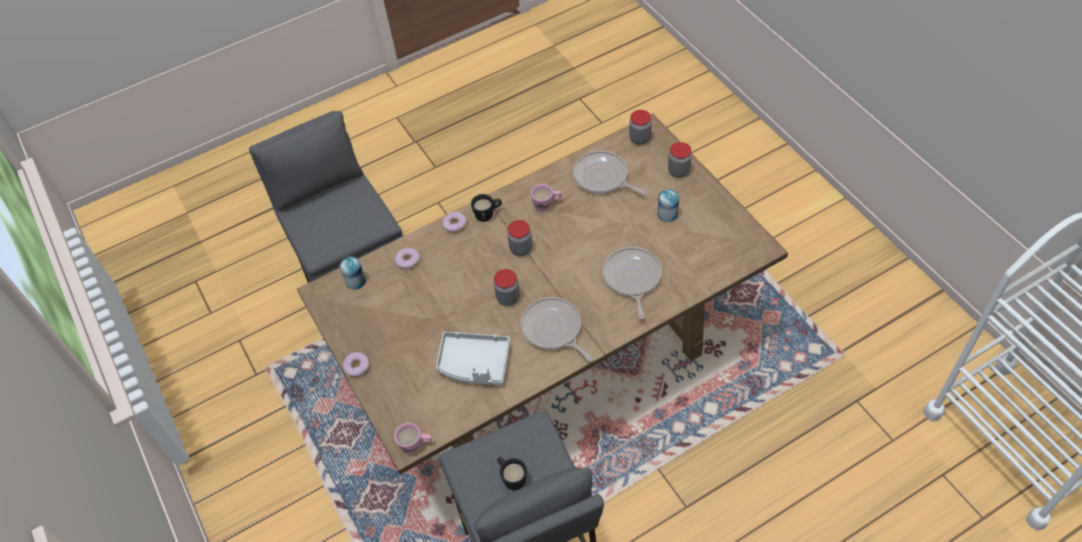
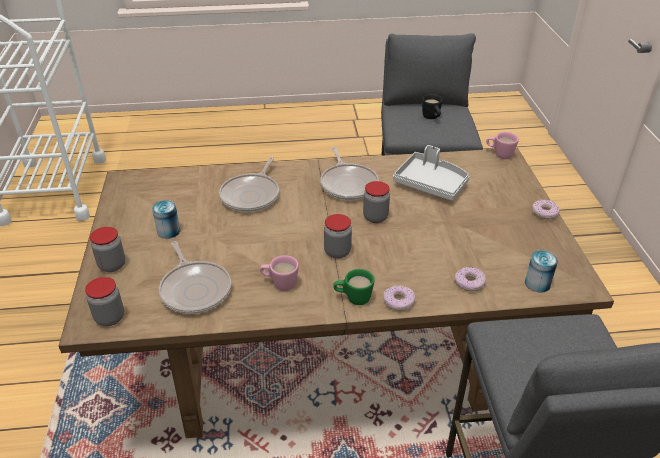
camera: 160 degrees left, 15 degrees down
black mug [471,194,502,222] -> green mug [333,269,375,305]

